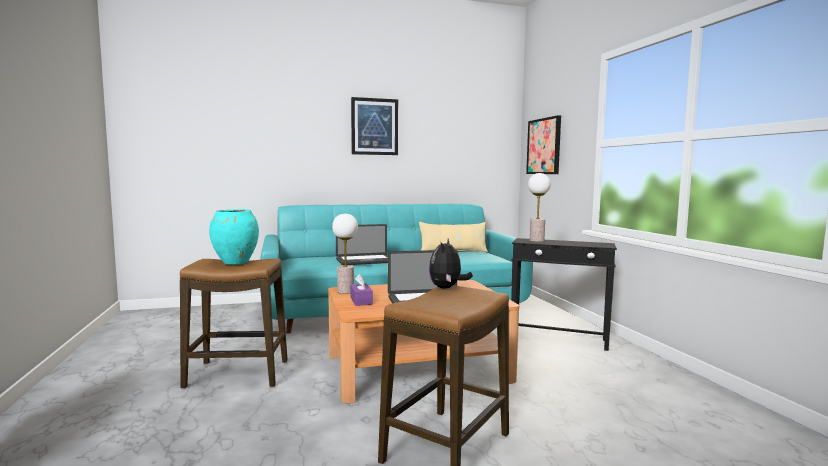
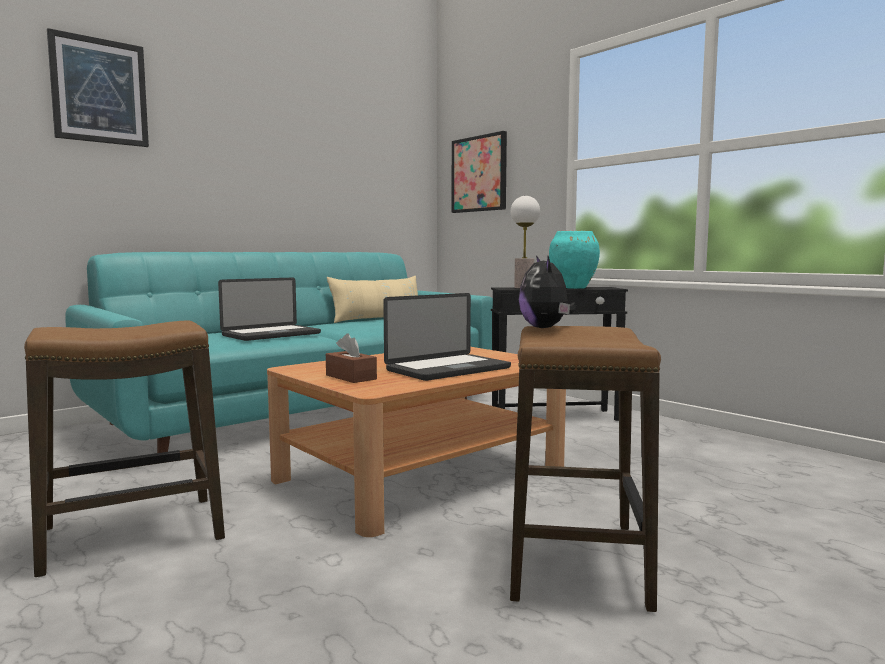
camera: 25 degrees left, 0 degrees up
turquoise vase [209,209,259,265] -> turquoise vase moved to [549,231,600,289]
table lamp [332,213,358,294] -> none
purple tissue box [350,274,373,306] -> brown tissue box [326,333,377,383]
picture [351,97,398,155] -> picture moved to [47,28,149,147]

